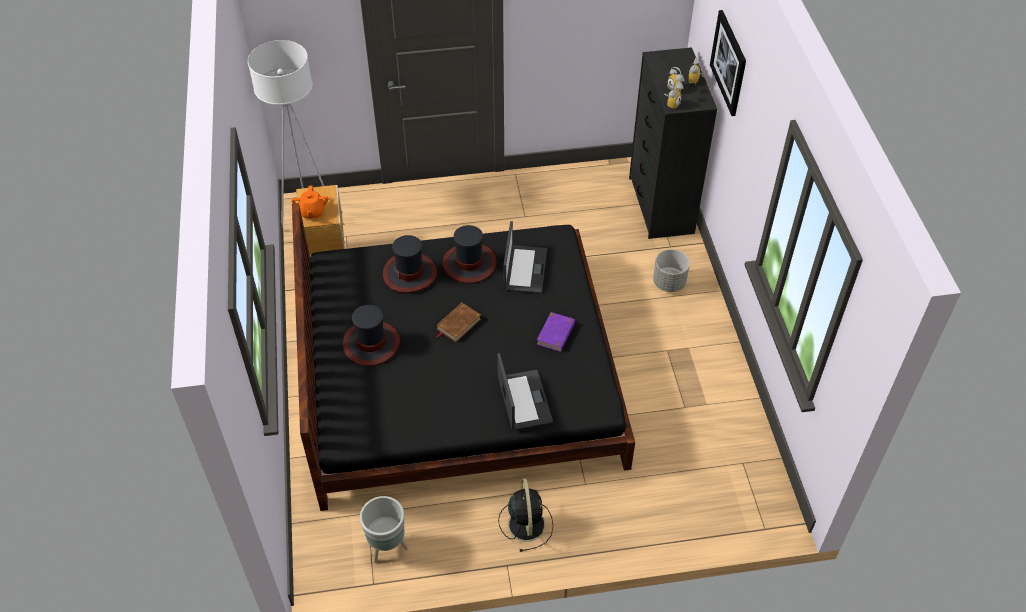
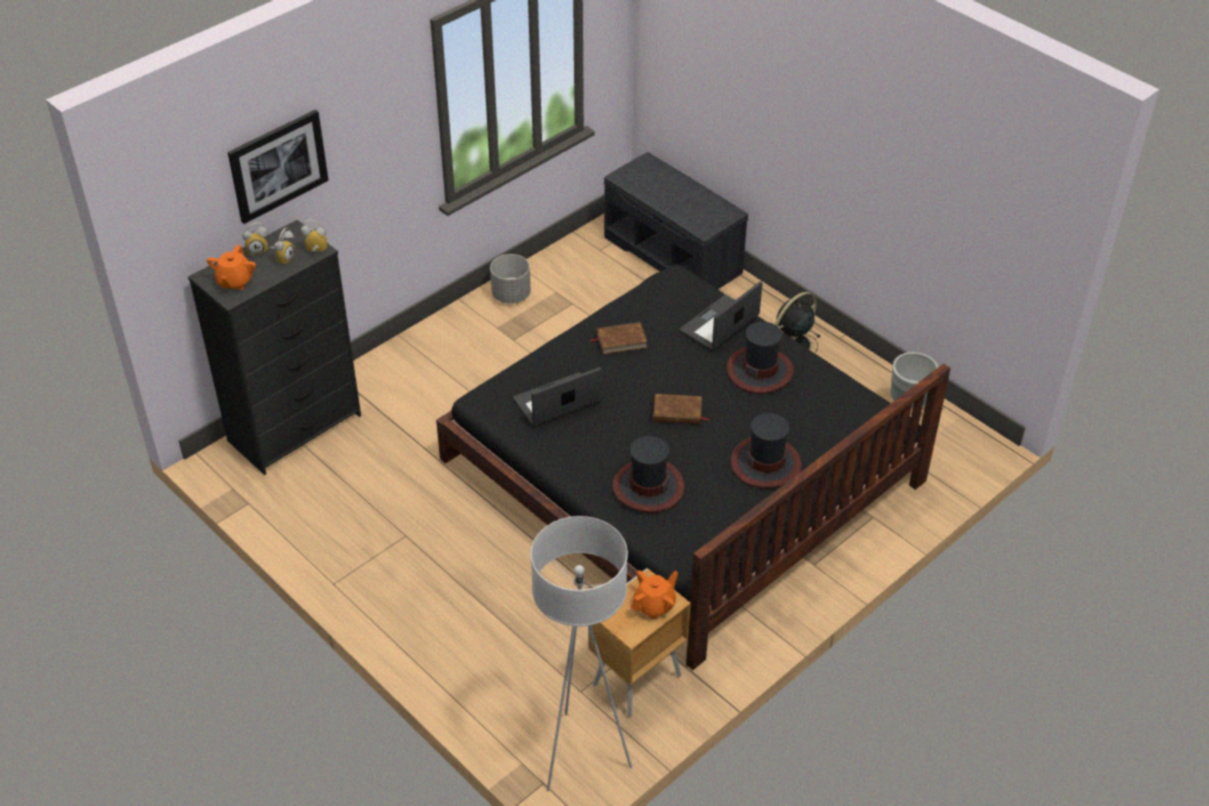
camera: 125 degrees left, 5 degrees down
hat [442,225,496,284] -> hat moved to [727,322,794,394]
purple book [537,312,575,352] -> brown book [591,322,647,354]
grey planter [653,249,690,292] -> grey planter moved to [490,254,531,303]
none -> orange teapot [207,245,256,290]
none -> grey bench [604,152,748,289]

